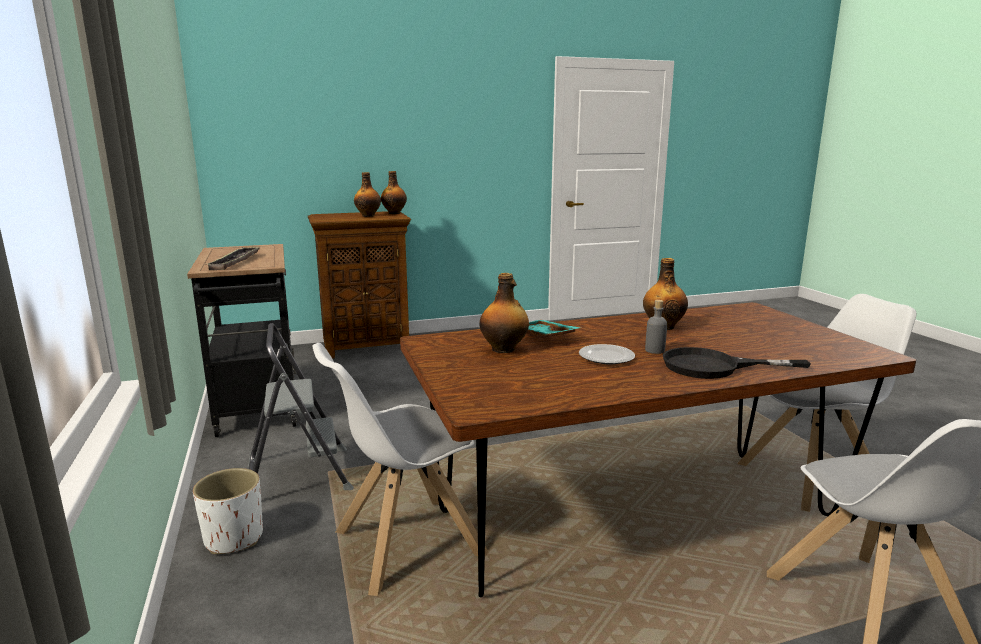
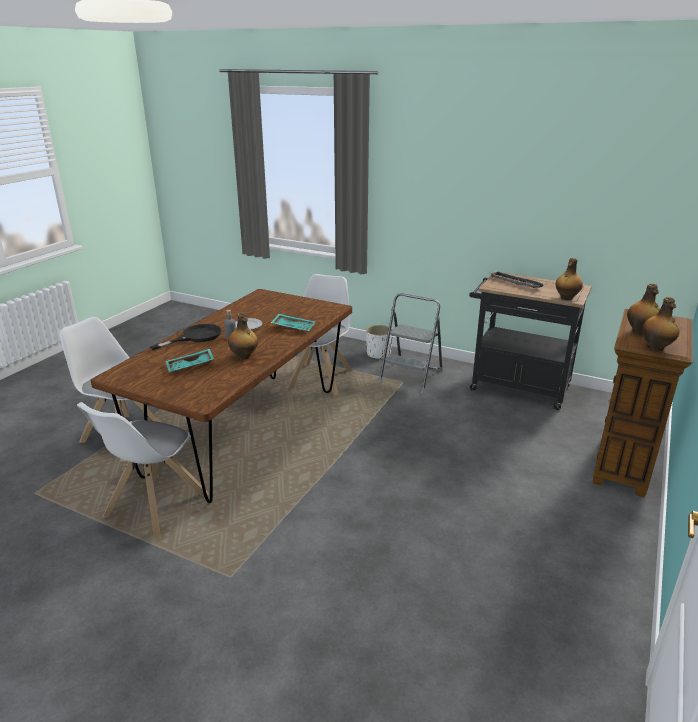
camera: 135 degrees right, 10 degrees up
bottle [479,273,529,353] -> bottle moved to [556,258,583,300]
none -> turquoise tray [166,349,214,372]

